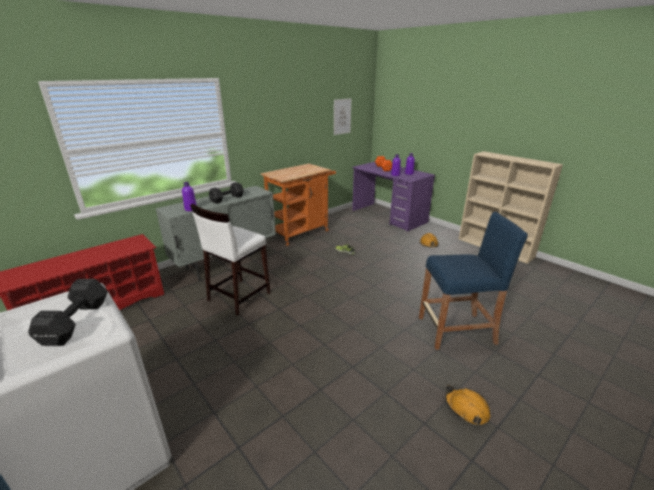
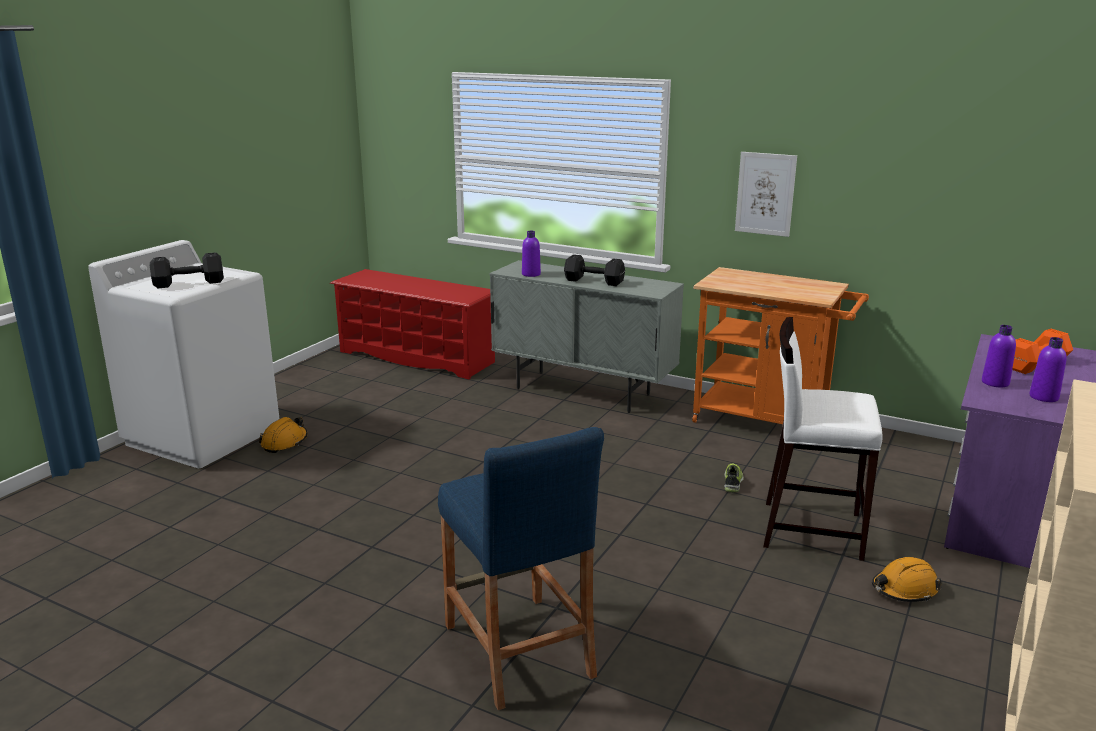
camera: 70 degrees right, 5 degrees down
white stool [190,204,271,316] -> white stool moved to [763,317,882,561]
picture [334,98,351,135] -> picture moved to [735,152,797,237]
orange hard hat [445,385,490,425] -> orange hard hat moved to [259,417,308,453]

